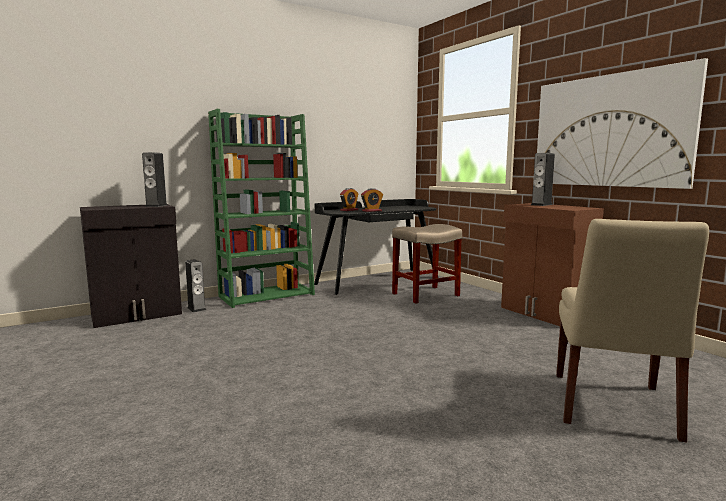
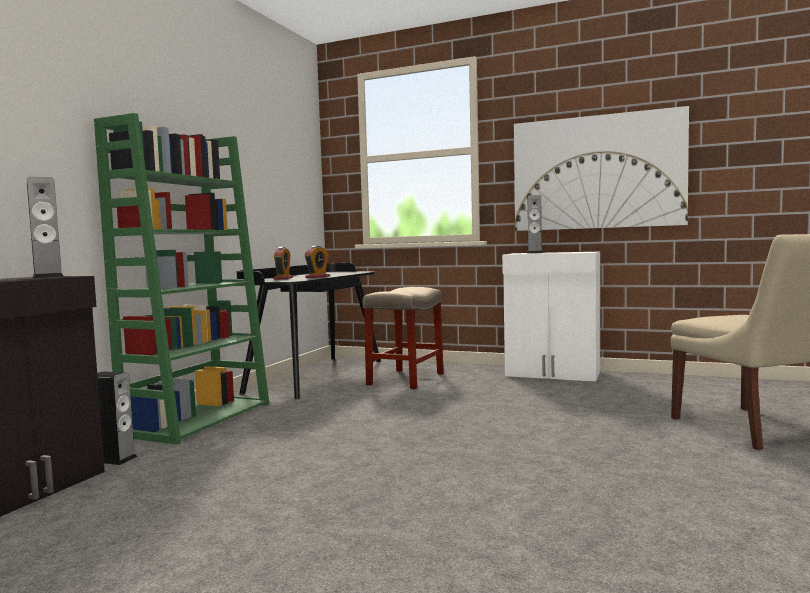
camera: 35 degrees left, 5 degrees down
brown cabinet [501,203,604,326] -> white cabinet [502,252,600,382]

